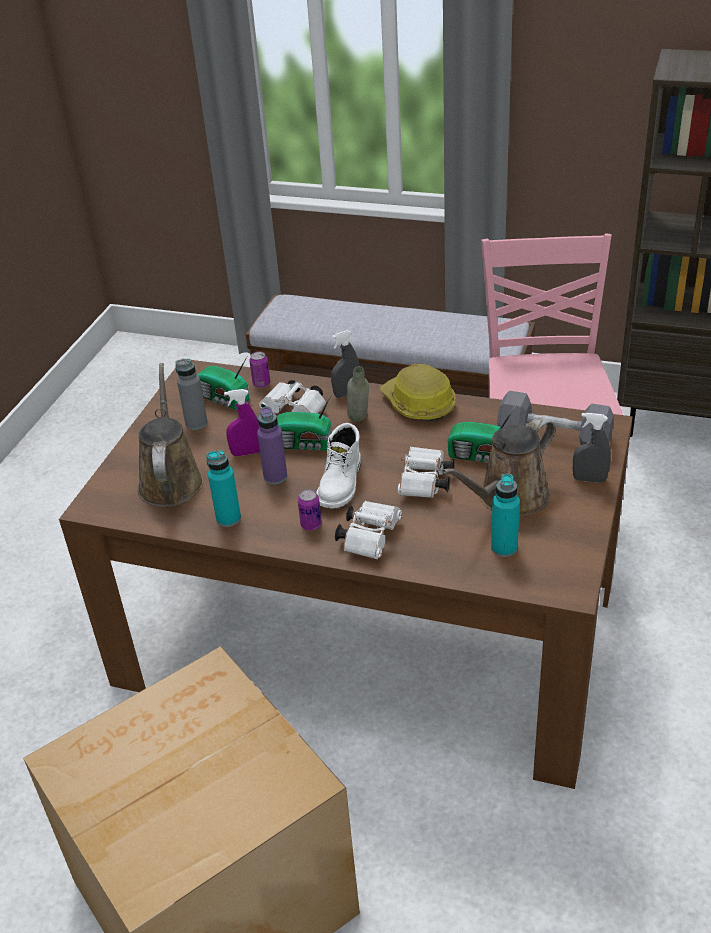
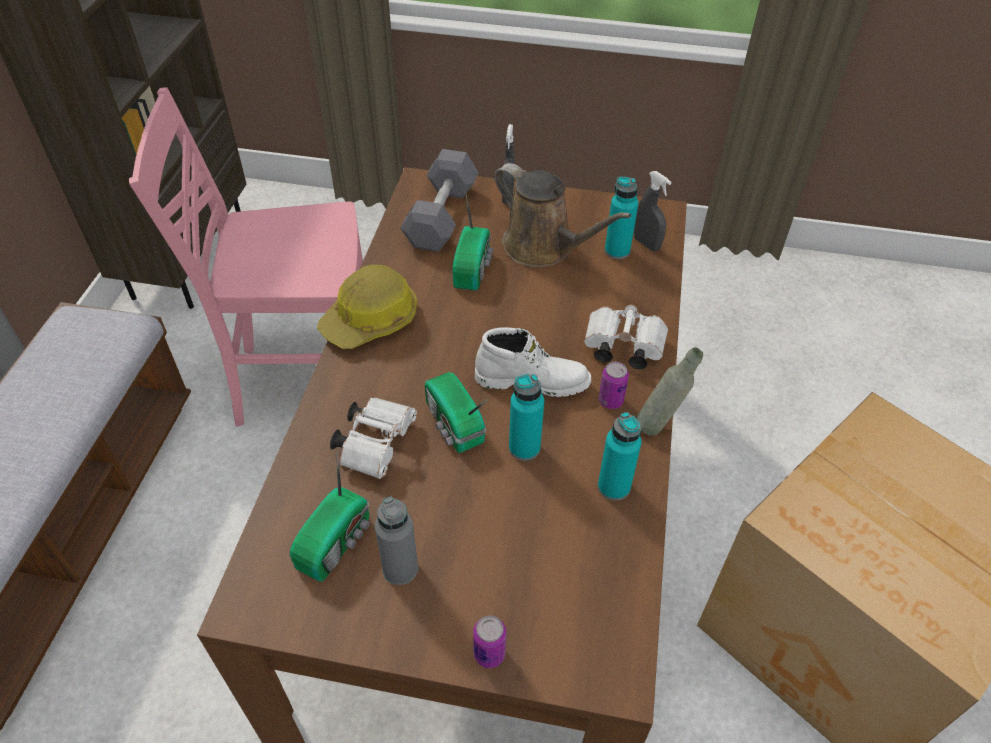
camera: 100 degrees left, 10 degrees up
brown watering can [137,363,204,507] -> none
purple spray bottle [224,389,260,456] -> none
can [249,352,270,388] -> can moved to [473,615,506,668]
purple bottle [257,407,287,485] -> turquoise bottle [509,374,544,461]
radio [277,391,333,451] -> radio turned 150 degrees clockwise [424,372,489,453]
grey spray bottle [331,330,360,398] -> grey spray bottle moved to [634,171,671,251]
grey bottle [347,366,369,422] -> grey bottle moved to [636,347,703,436]
white binoculars [398,446,455,498] -> none

